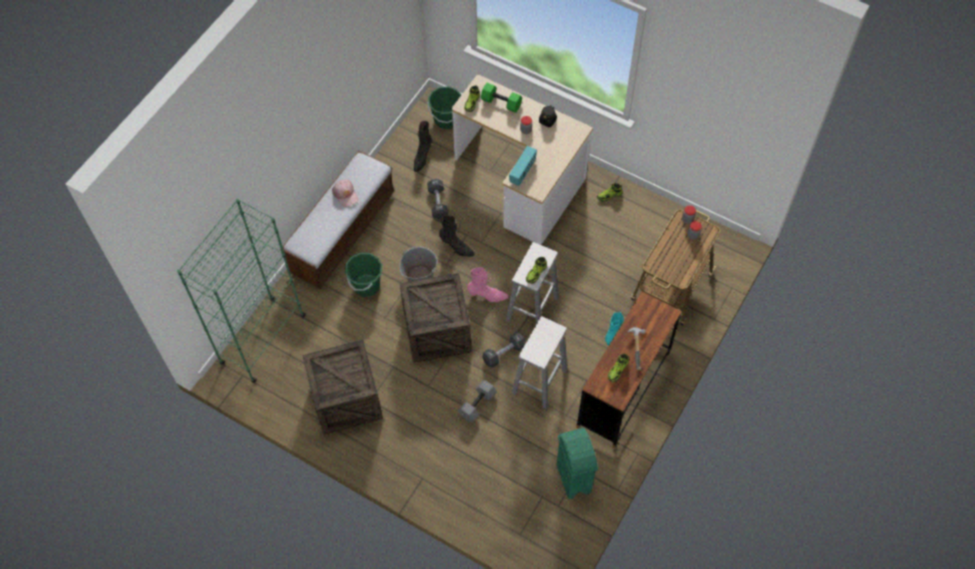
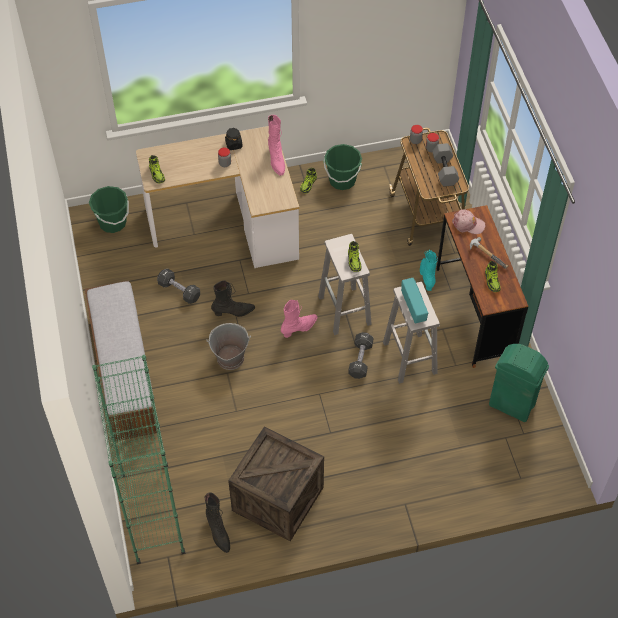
camera: 45 degrees left, 5 degrees down
pink cap [332,180,358,207] -> pink cap moved to [452,209,485,234]
green bucket [345,253,382,297] -> green bucket moved to [323,144,362,190]
crate [400,273,471,363] -> none
black boot [414,121,432,172] -> black boot moved to [205,492,230,553]
grey dumbbell [458,380,497,422] -> grey dumbbell moved to [432,143,459,187]
green dumbbell [481,83,522,113] -> none
radio [509,146,537,186] -> radio moved to [401,278,428,323]
none -> pink boot [268,115,285,176]

